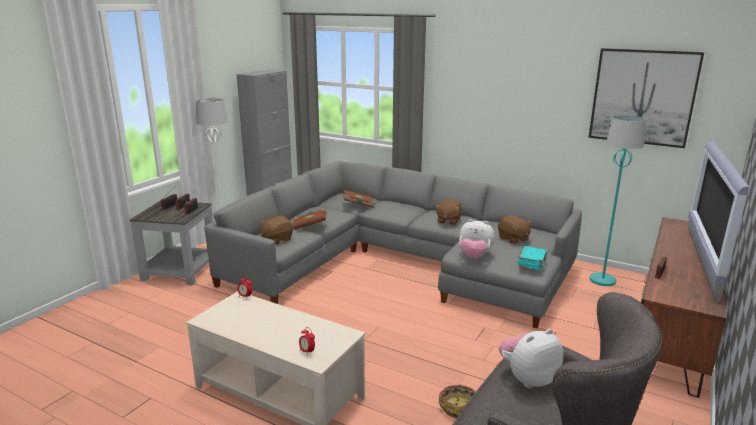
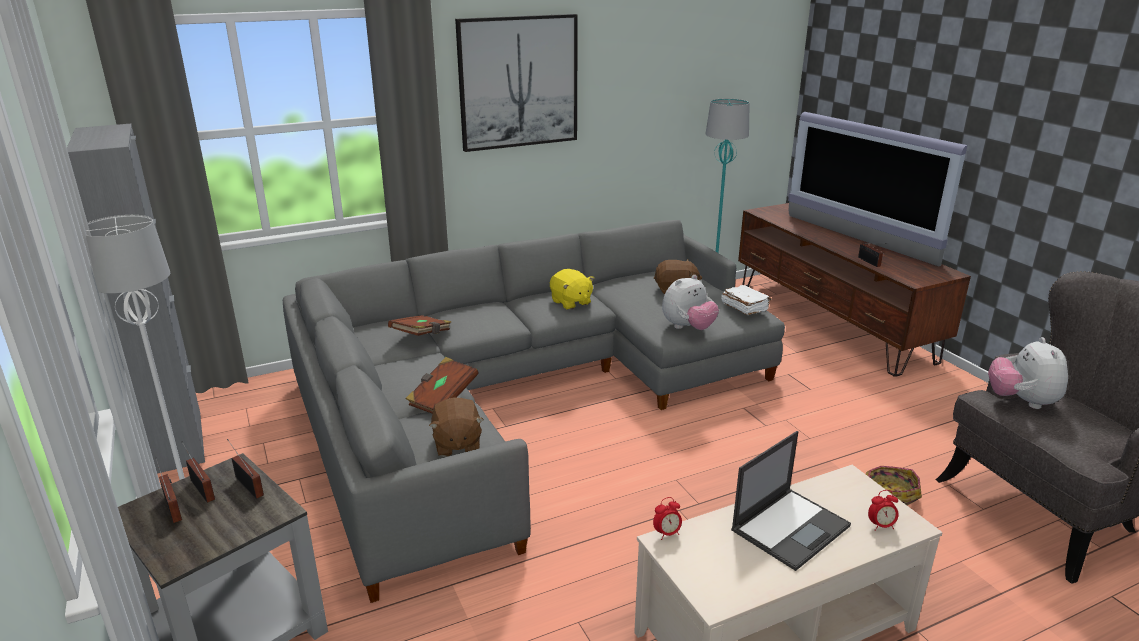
camera: 55 degrees left, 5 degrees up
brown plush toy [435,199,462,225] -> yellow plush toy [550,269,594,310]
turquoise book [518,246,547,270] -> white book [721,285,772,315]
picture [589,48,704,148] -> picture moved to [455,14,578,152]
none -> laptop [731,431,851,571]

